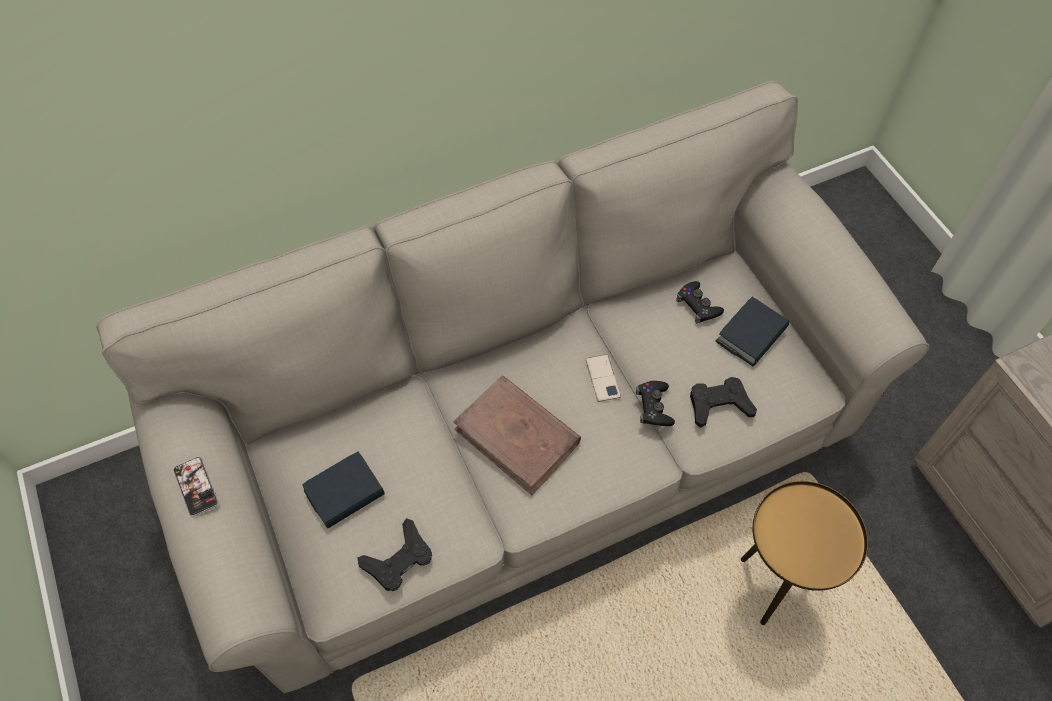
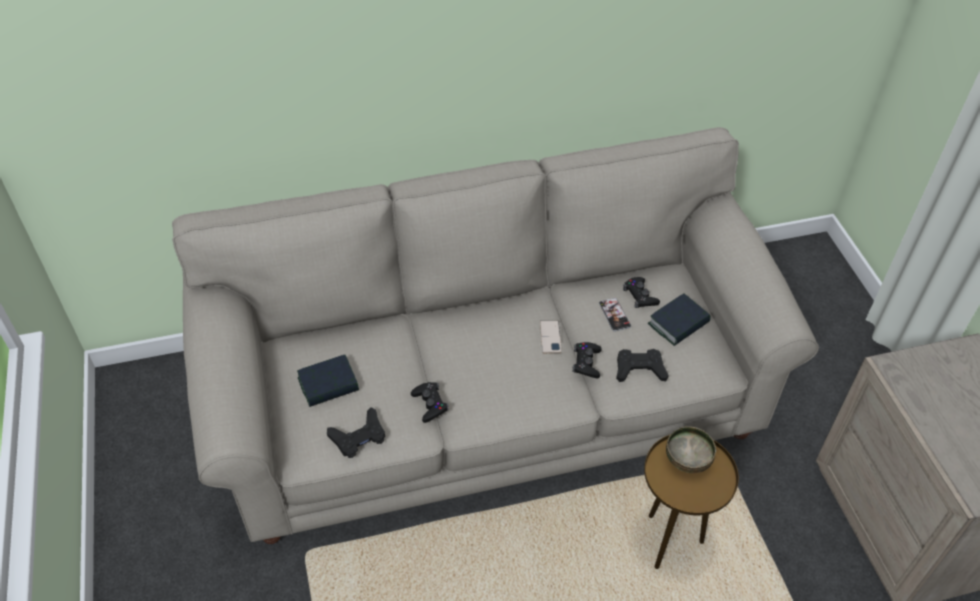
camera: 10 degrees right, 10 degrees down
phone [173,457,219,517] -> phone moved to [599,298,631,332]
brown book [453,376,581,495] -> none
none -> black game controller [411,382,449,423]
none -> bowl [666,426,717,473]

